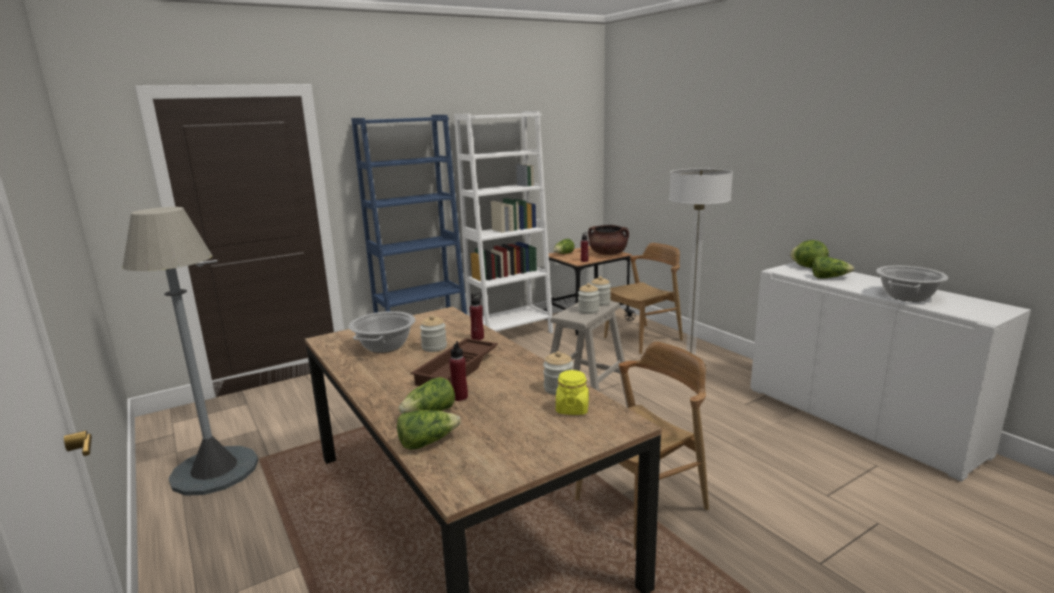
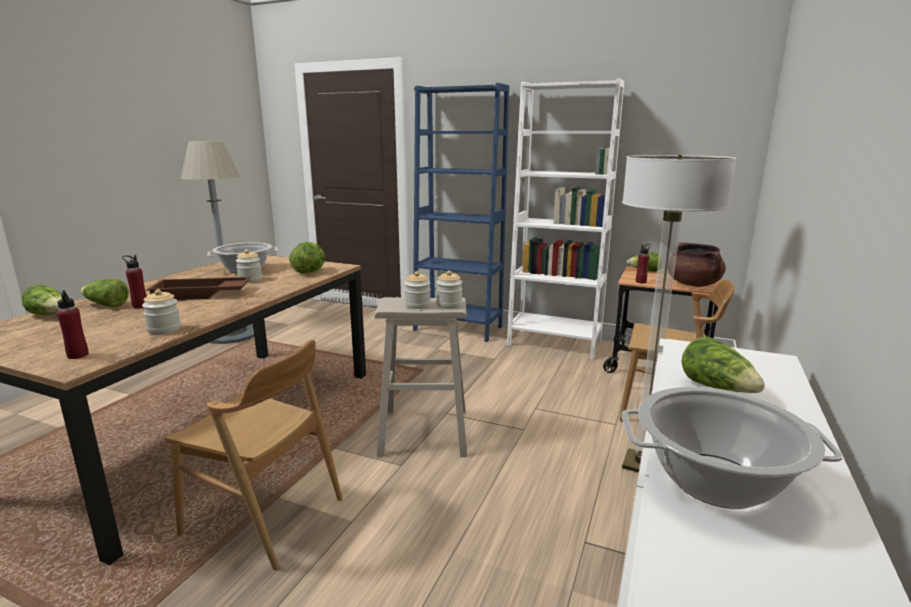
camera: 55 degrees right, 0 degrees up
red bottle [470,293,484,340] -> red bottle moved to [57,290,89,359]
yellow jar [556,370,589,415] -> none
lettuce [790,240,829,268] -> lettuce moved to [289,242,325,273]

